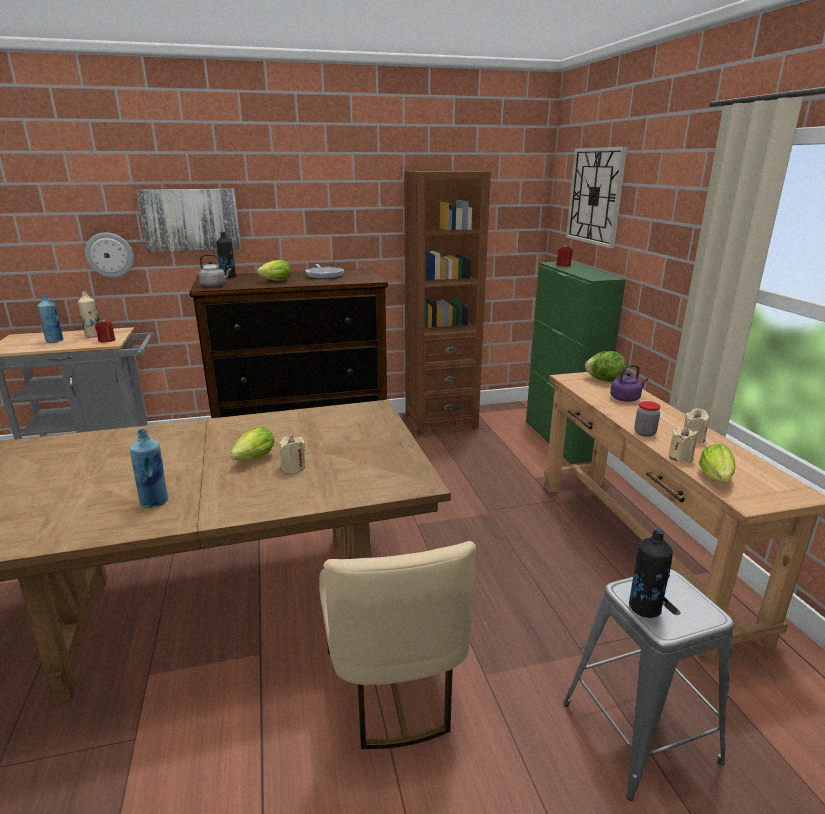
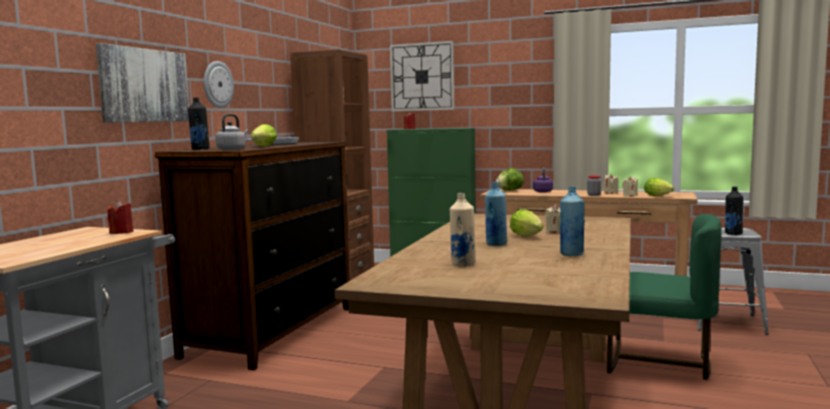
camera: 55 degrees left, 15 degrees down
blue bottle [37,295,63,343] -> blue bottle moved to [485,182,507,246]
beige bottle [78,291,99,338] -> beige bottle moved to [450,193,476,266]
wall clock [85,233,134,278] -> wall clock moved to [204,61,234,108]
beige chair [319,541,476,749] -> green chair [607,214,722,380]

